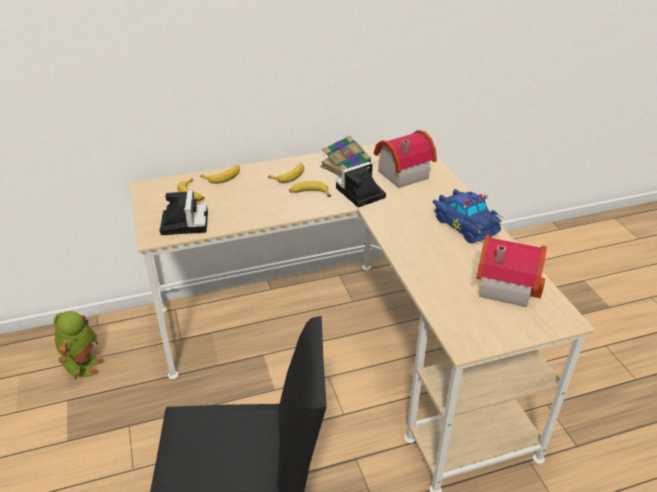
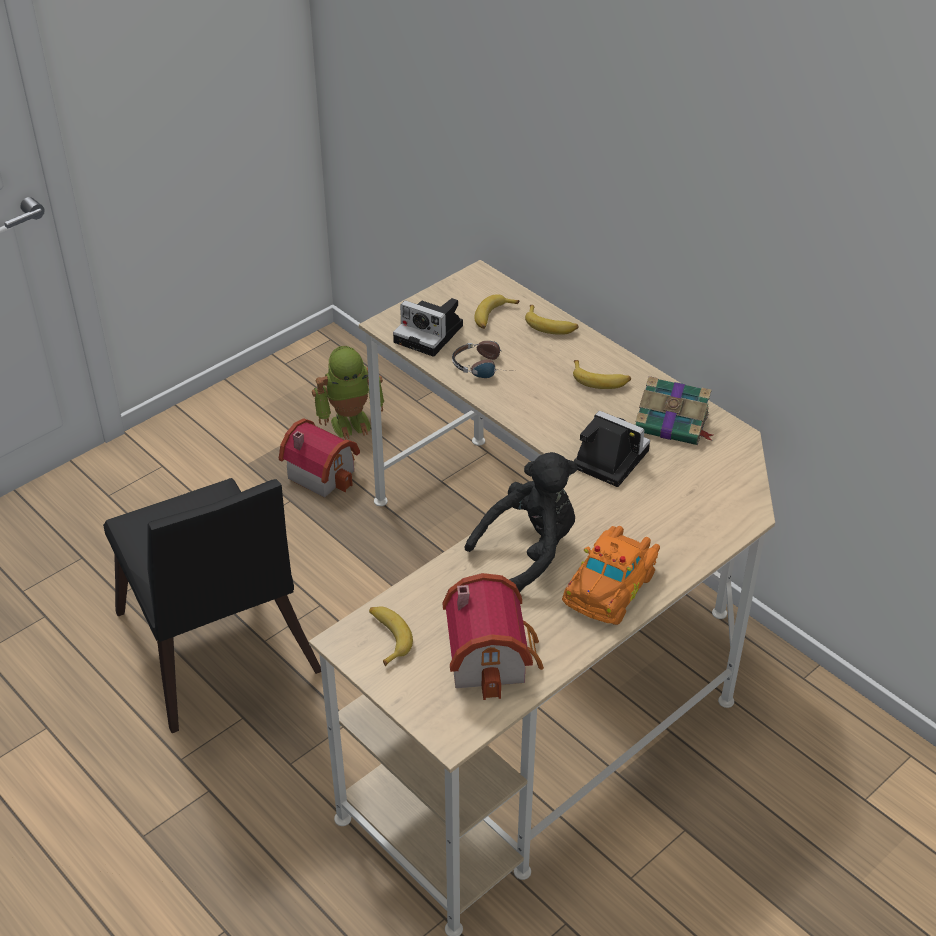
camera: 65 degrees right, 5 degrees up
camera [159,190,208,235] -> camera turned 60 degrees clockwise [393,298,463,357]
banana [289,181,331,197] -> banana moved to [369,606,413,666]
toy house [374,130,437,188] -> toy house moved to [279,418,360,498]
blue toy car [433,189,503,243] -> orange toy car [562,526,660,625]
none -> headphones [452,341,513,378]
none -> black plush toy [465,452,578,592]

